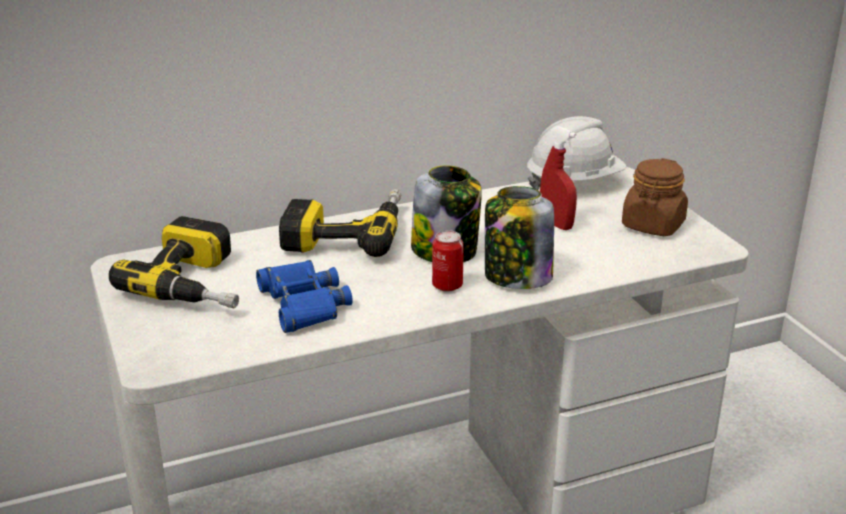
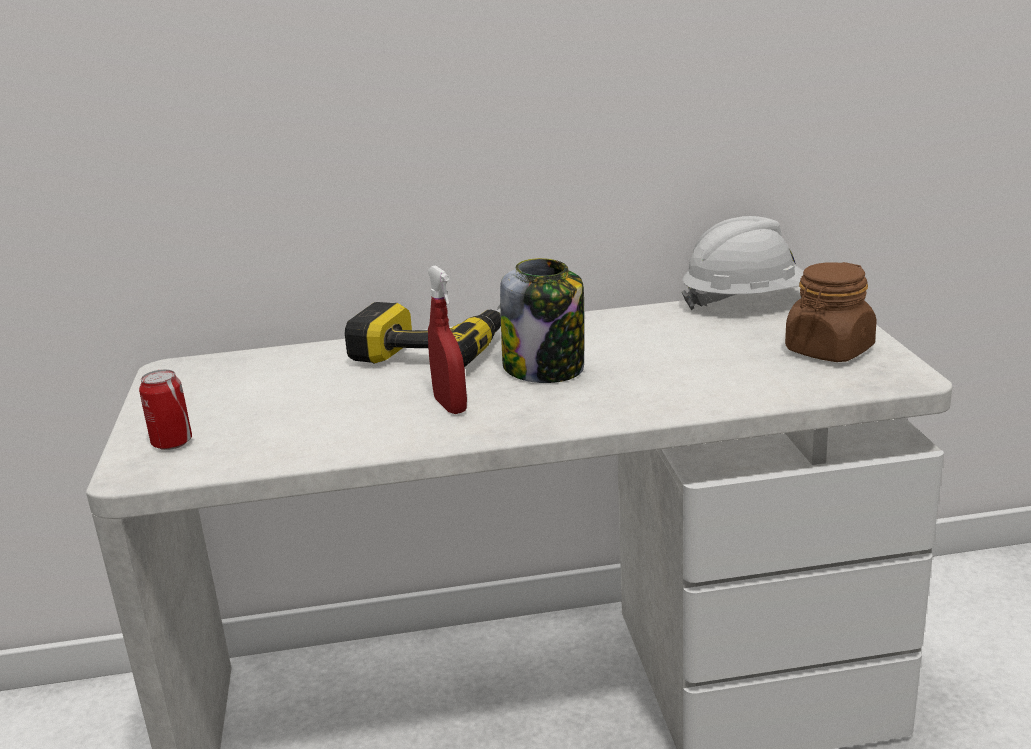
camera: 15 degrees right, 5 degrees down
power drill [109,216,239,309] -> none
blue binoculars [256,260,352,333] -> none
can [432,230,463,292] -> can moved to [139,369,192,450]
jar [485,186,554,289] -> none
red spray bottle [540,126,577,230] -> red spray bottle moved to [427,265,467,414]

